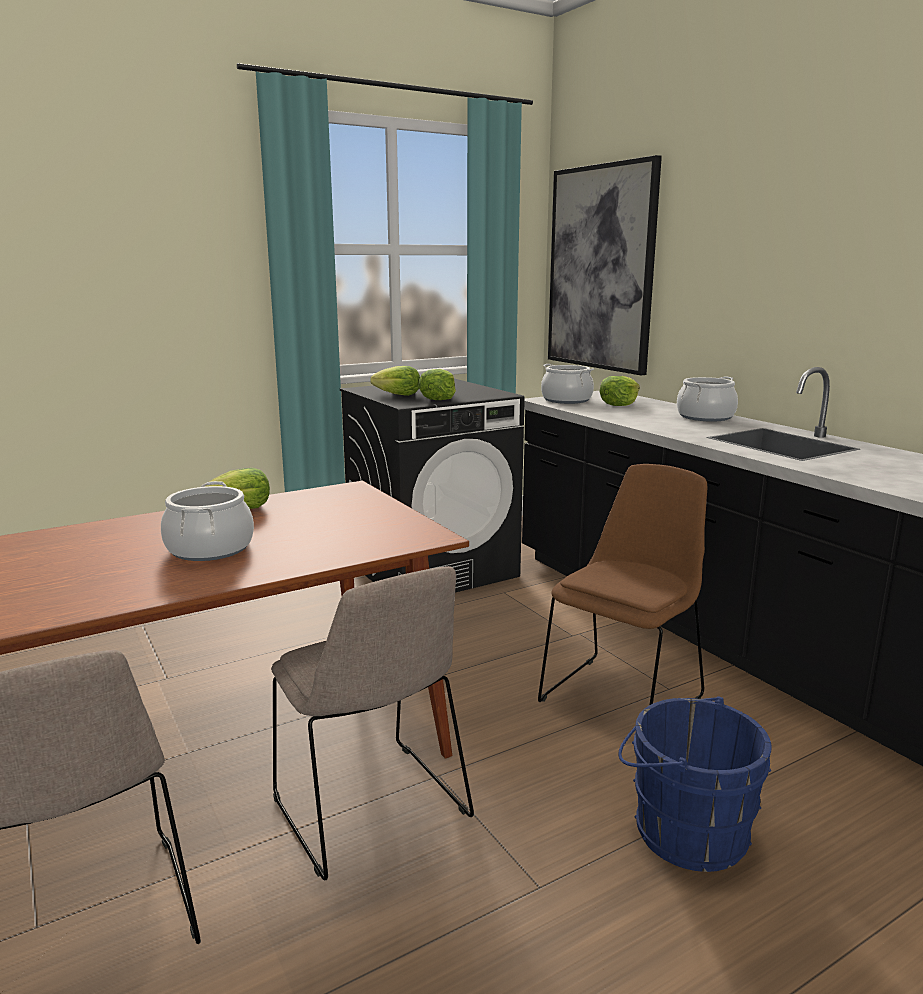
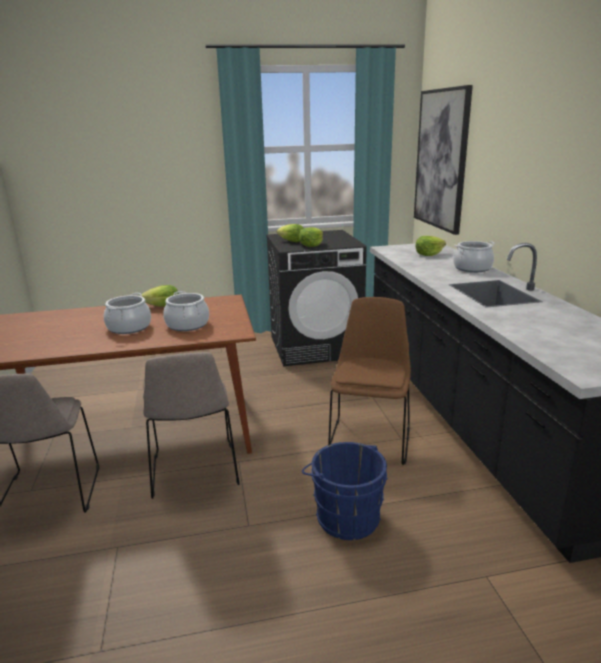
camera: 20 degrees right, 5 degrees up
brown chair [538,464,707,705] -> brown chair turned 45 degrees counterclockwise [328,297,411,465]
cooking pot [541,364,594,404] -> cooking pot moved to [163,291,209,331]

